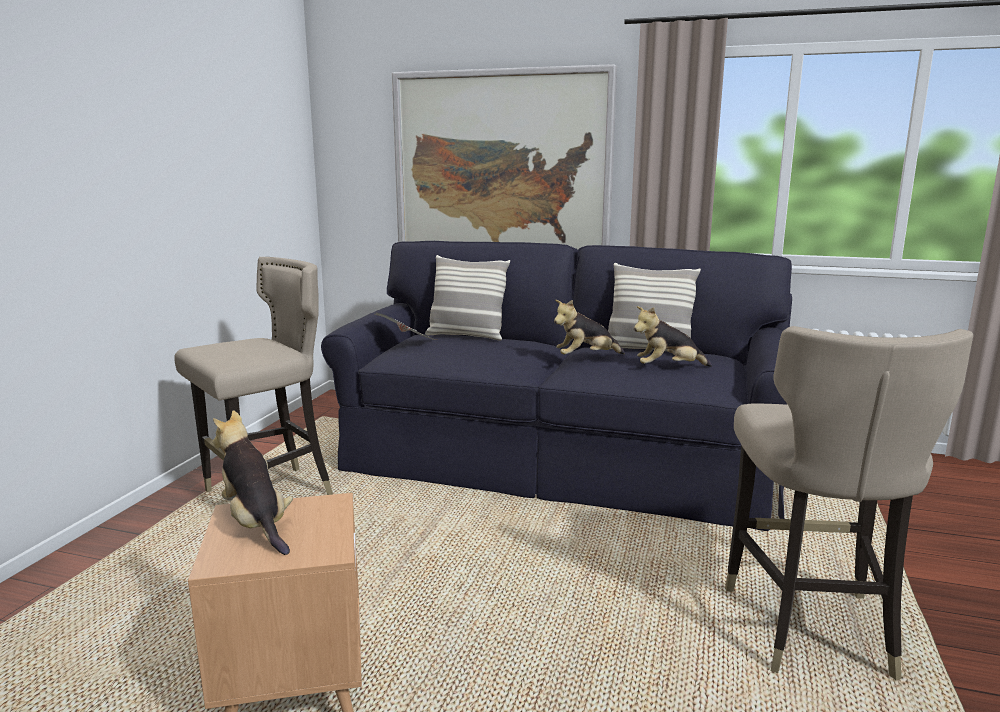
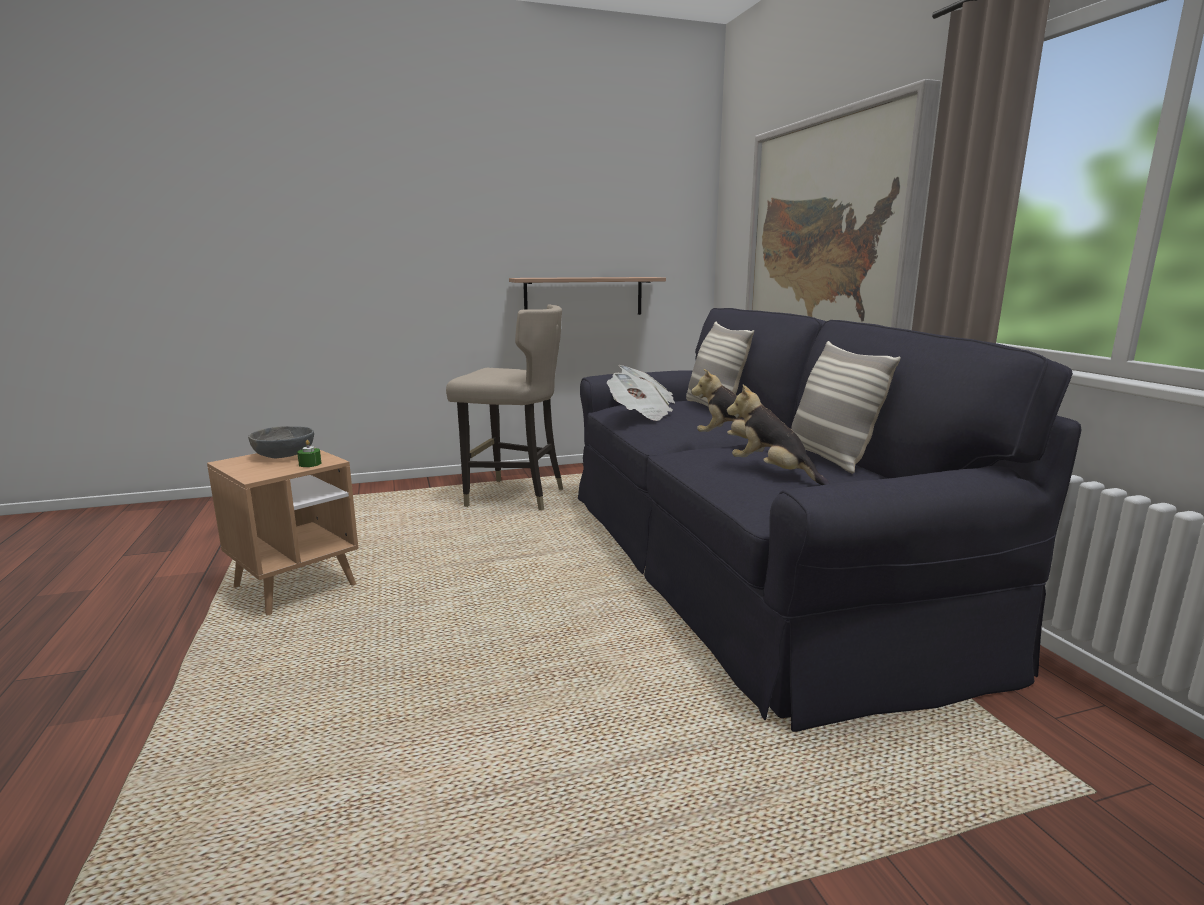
camera: 55 degrees right, 0 degrees up
plush toy [213,410,293,555] -> grey bowl [248,426,314,458]
beige stool [725,326,973,681] -> none
none -> green candle [297,440,321,467]
none -> shelf [509,277,666,315]
none -> newspaper [607,373,673,421]

